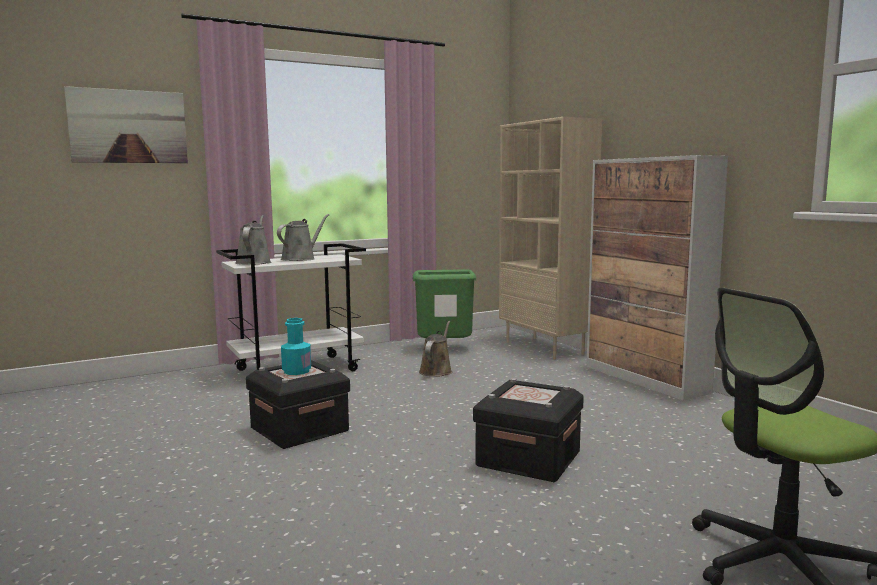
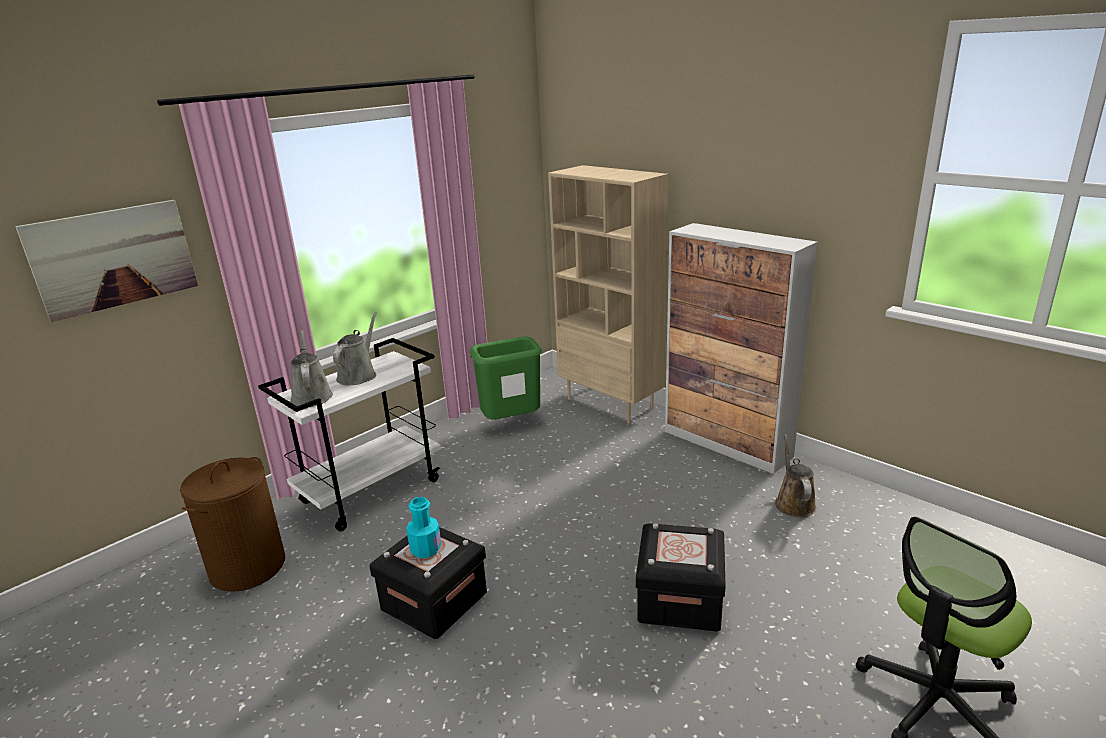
camera: 15 degrees left, 15 degrees up
brown watering can [419,321,452,377] -> brown watering can moved to [775,434,816,517]
none -> brown laundry basket [180,457,285,592]

